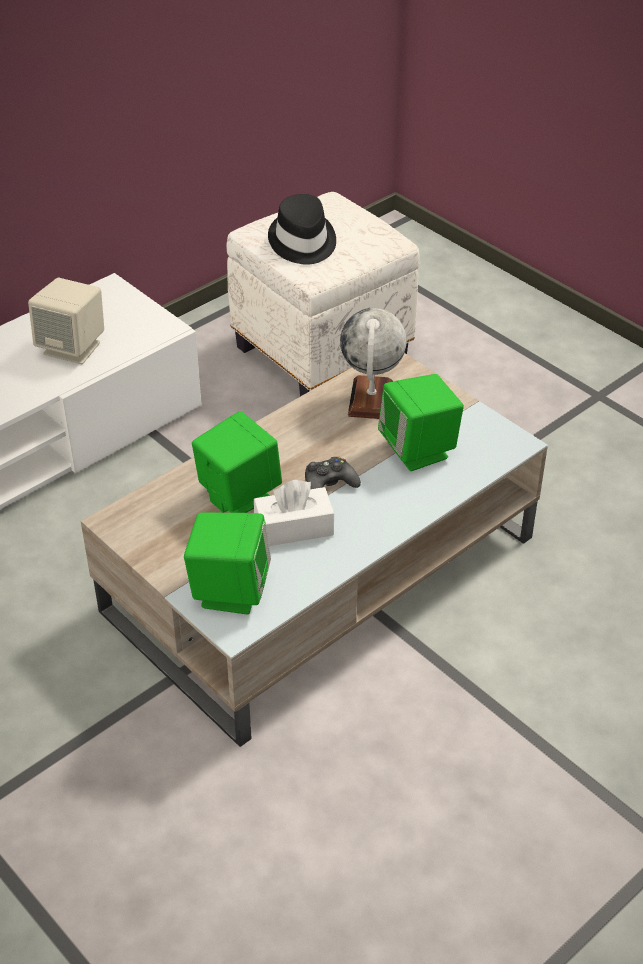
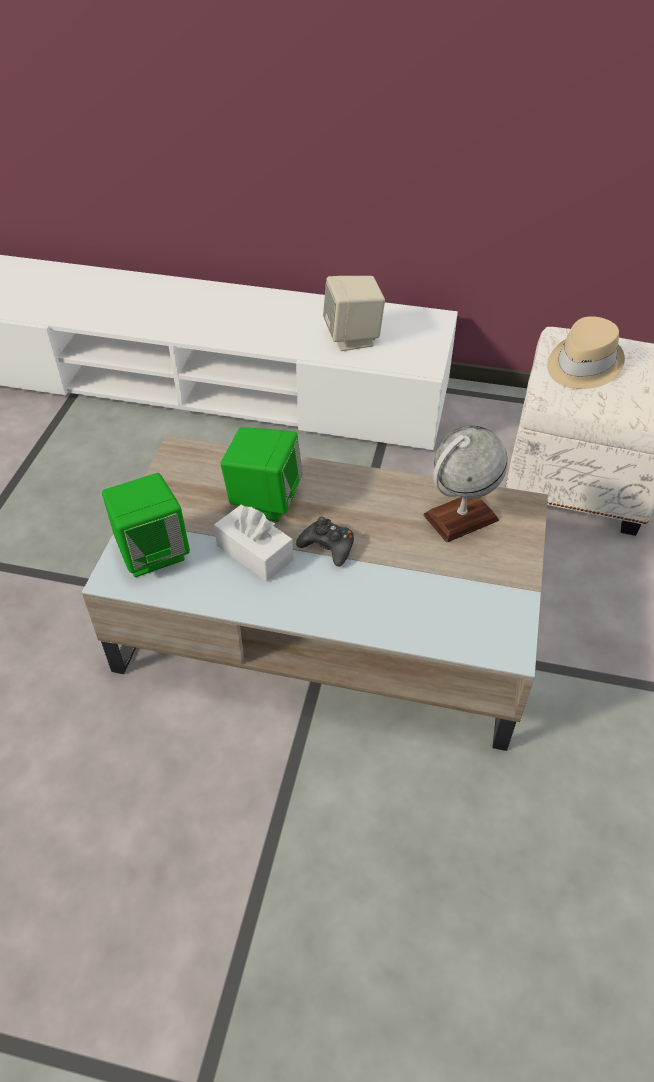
camera: 55 degrees right, 5 degrees up
black hat [268,194,336,265] -> beige hat [547,316,625,389]
green speaker [378,374,464,471] -> none

